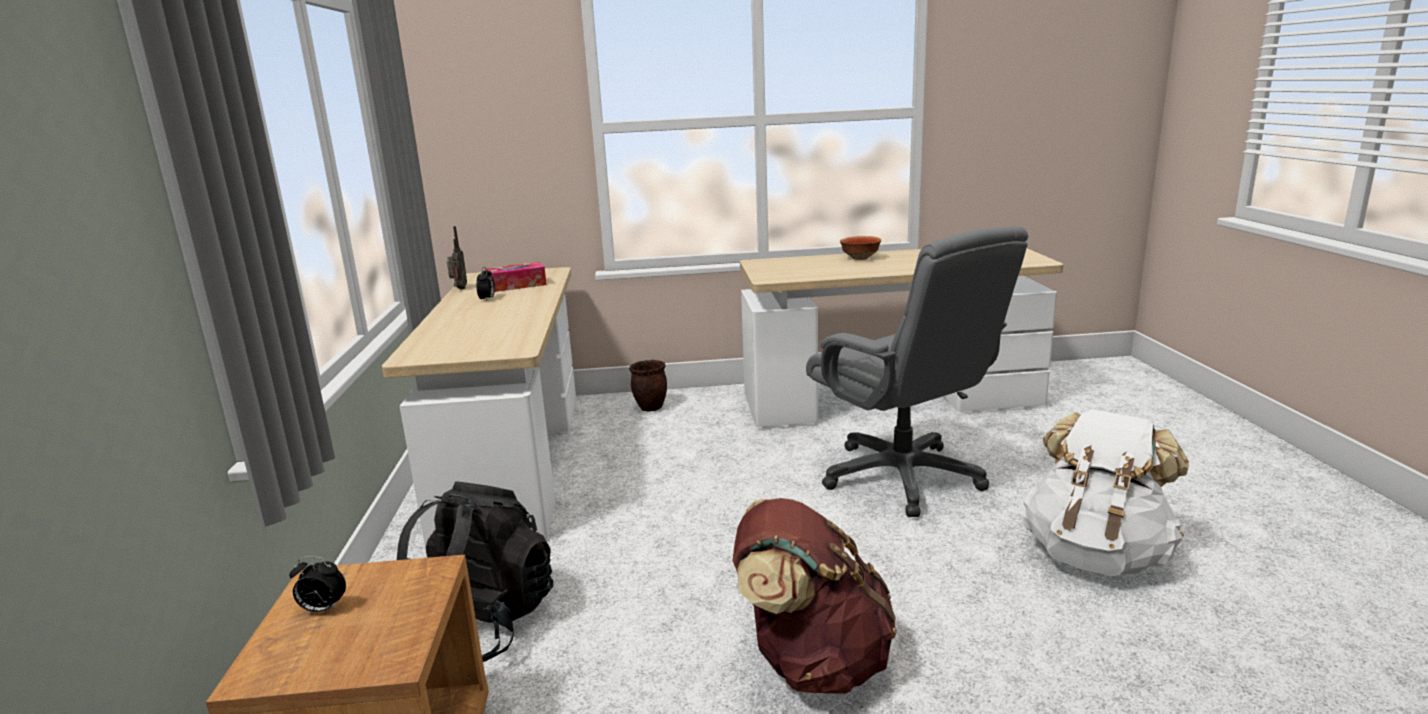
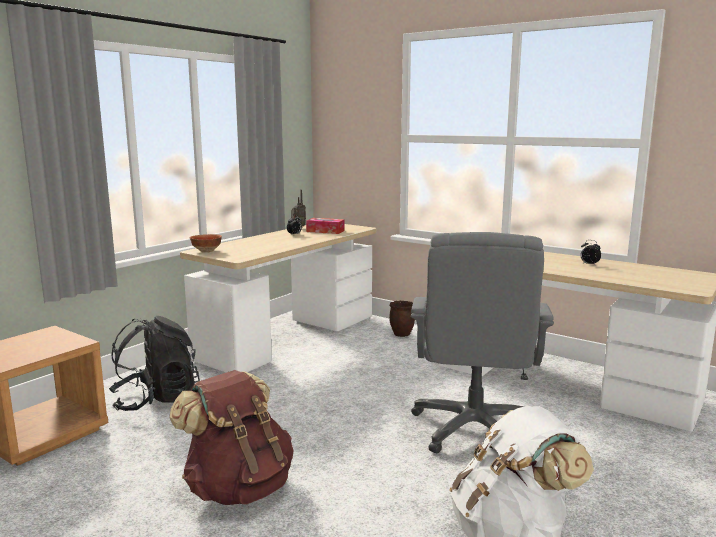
camera: 40 degrees right, 5 degrees down
alarm clock [289,556,346,612] -> alarm clock moved to [580,240,601,266]
bowl [840,236,881,260] -> bowl moved to [190,234,222,253]

